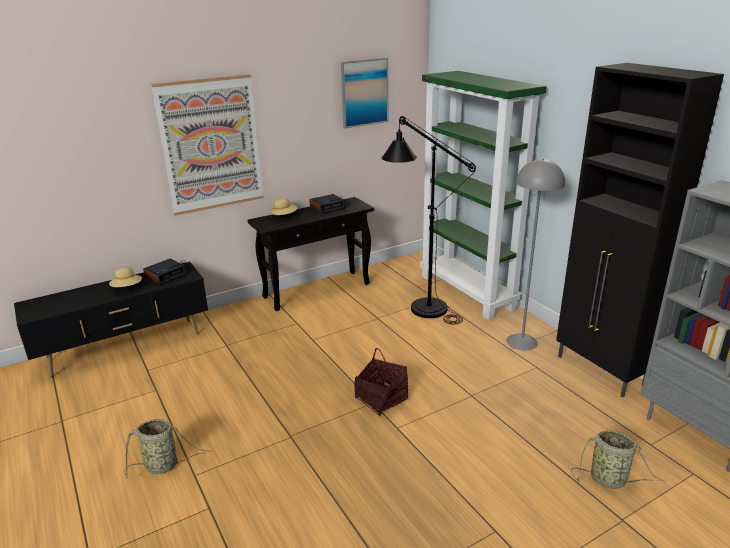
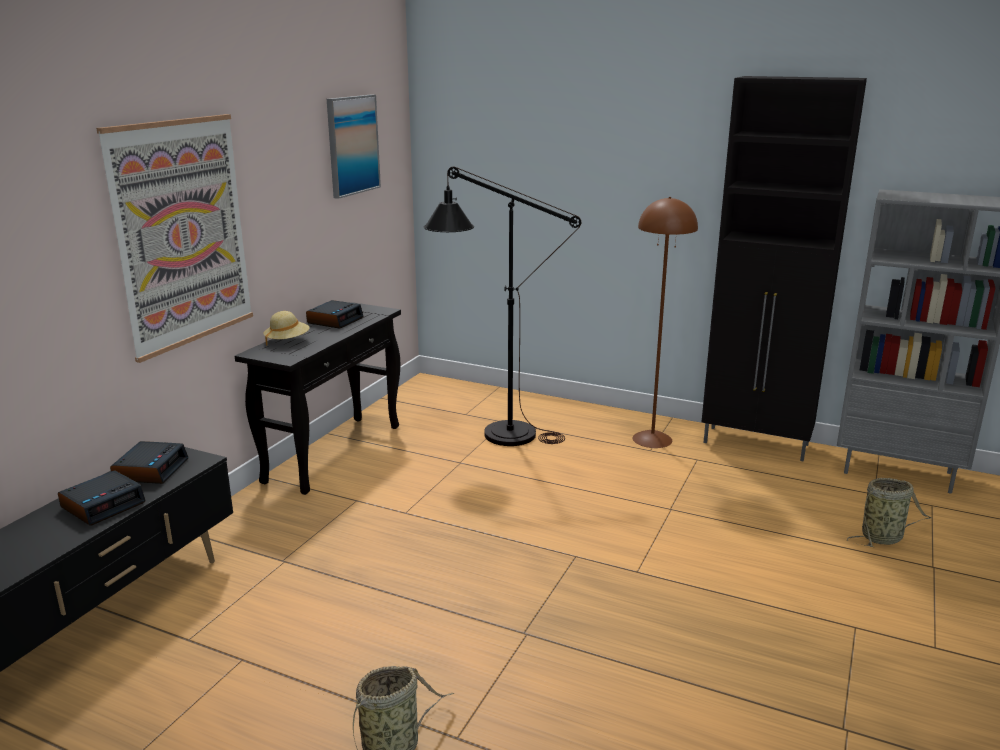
camera: 35 degrees left, 5 degrees down
beige hat [109,267,142,287] -> alarm clock [58,470,146,526]
basket [354,348,408,416] -> none
green bookcase [420,71,547,320] -> none
grey floor lamp [507,159,565,350] -> brown floor lamp [633,197,698,448]

